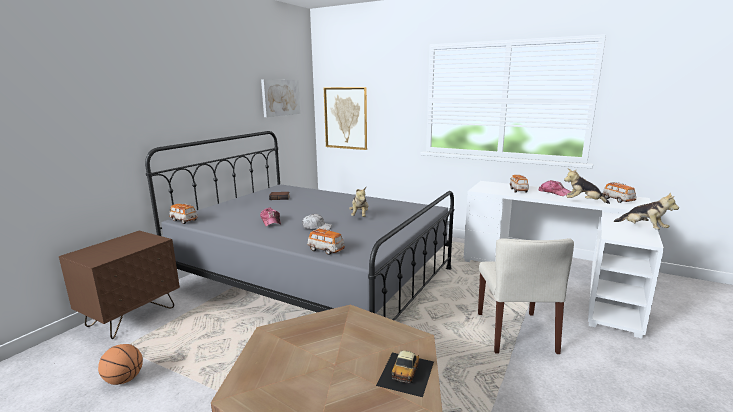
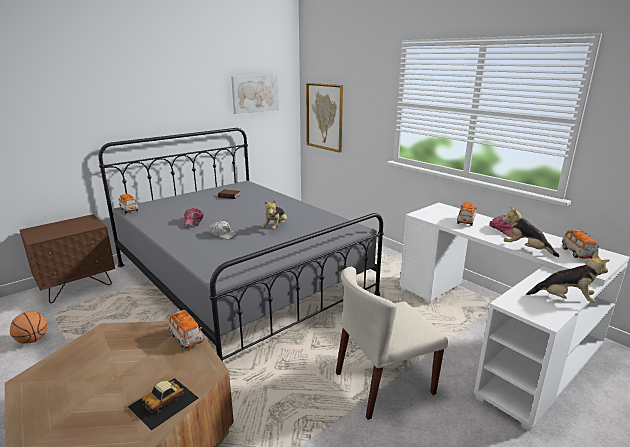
camera: 20 degrees right, 5 degrees up
toy car [307,227,345,255] -> toy car moved to [169,310,204,348]
beige chair [478,238,574,354] -> beige chair turned 45 degrees clockwise [336,267,448,420]
plush toy [613,192,679,230] -> plush toy turned 60 degrees counterclockwise [526,252,610,303]

